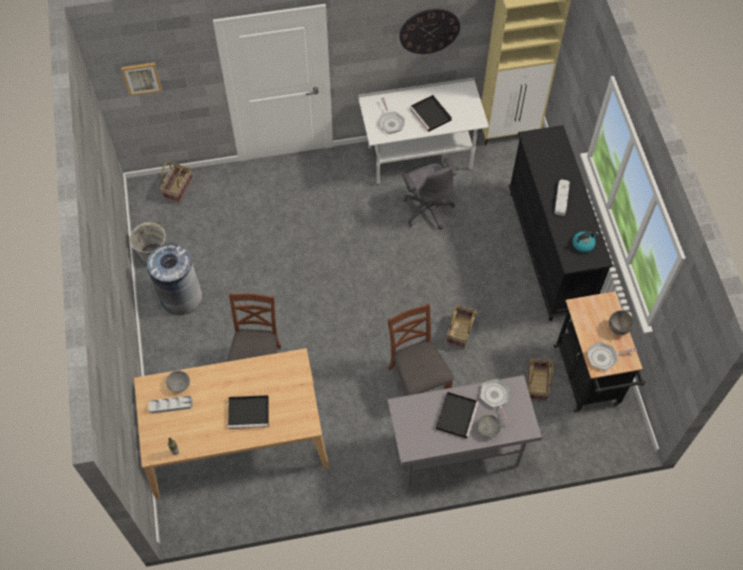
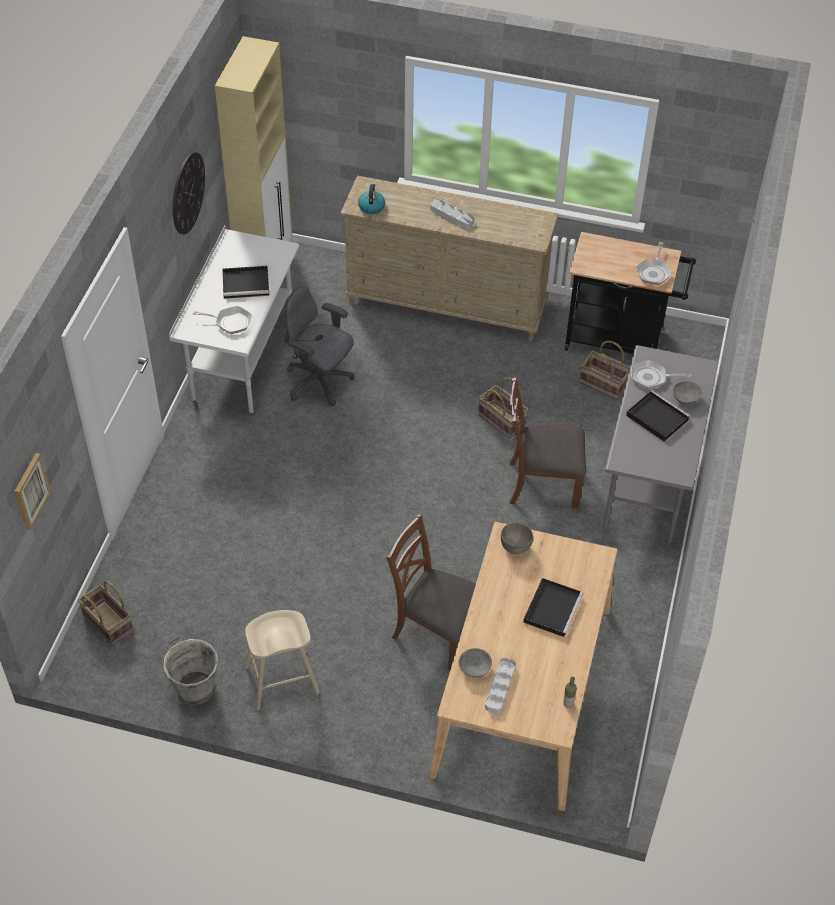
camera: 65 degrees left, 10 degrees down
grey trash can [146,242,202,315] -> beige stool [244,610,320,710]
grey office chair [402,157,457,230] -> grey office chair turned 150 degrees counterclockwise [284,285,354,406]
black dresser [509,125,613,321] -> beige dresser [341,176,558,341]
kettle [572,231,599,253] -> kettle moved to [358,184,385,214]
grey bowl [609,310,633,335] -> grey bowl moved to [501,522,533,555]

